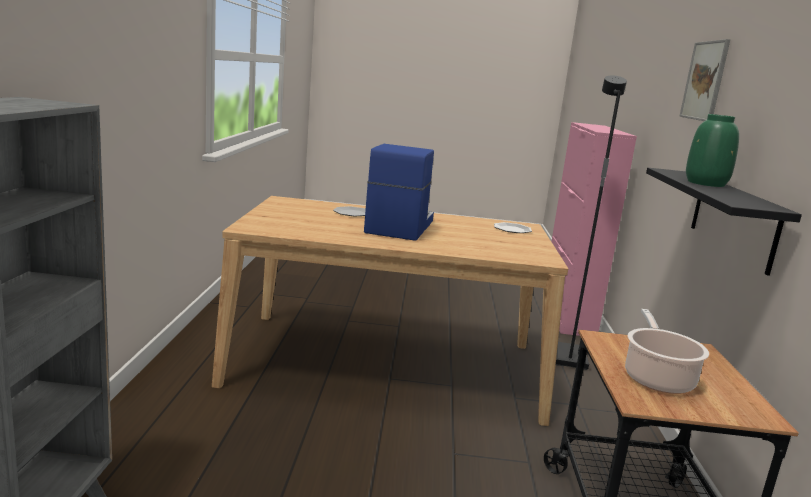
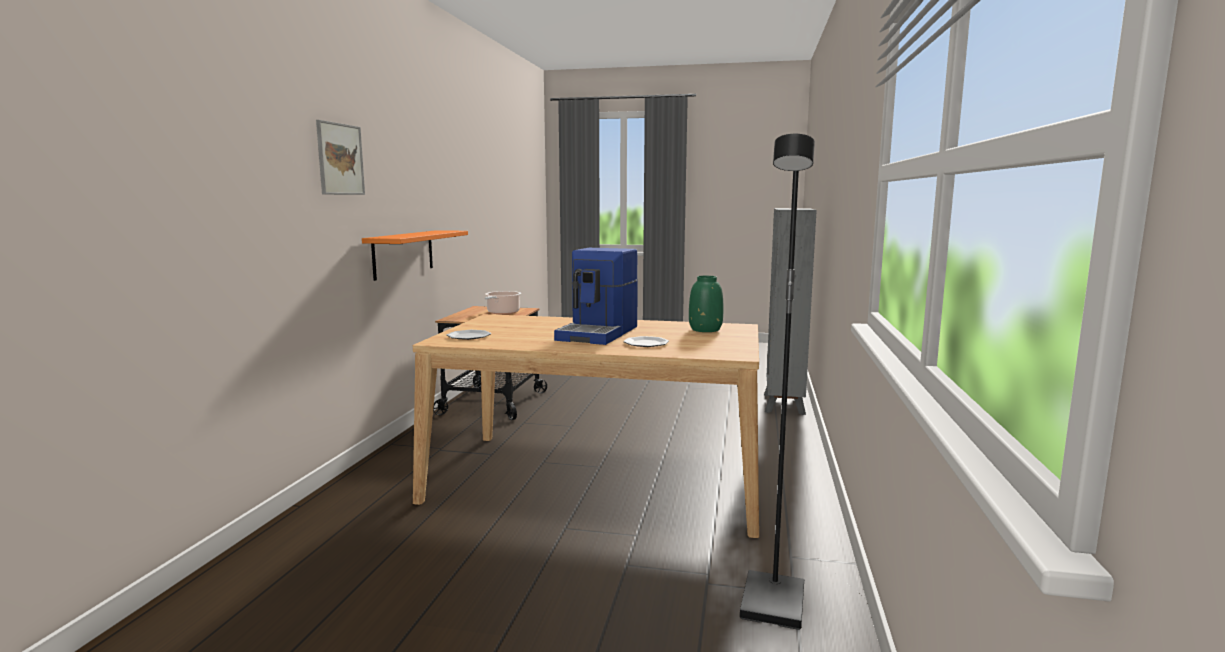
camera: 170 degrees left, 5 degrees down
pink cabinet [551,122,637,336] -> none
black floor lamp [556,76,627,370] -> black floor lamp moved to [740,134,815,630]
black shelf [646,168,802,276] -> orange shelf [362,230,468,281]
green vase [686,114,739,187] -> green vase moved to [689,276,723,332]

